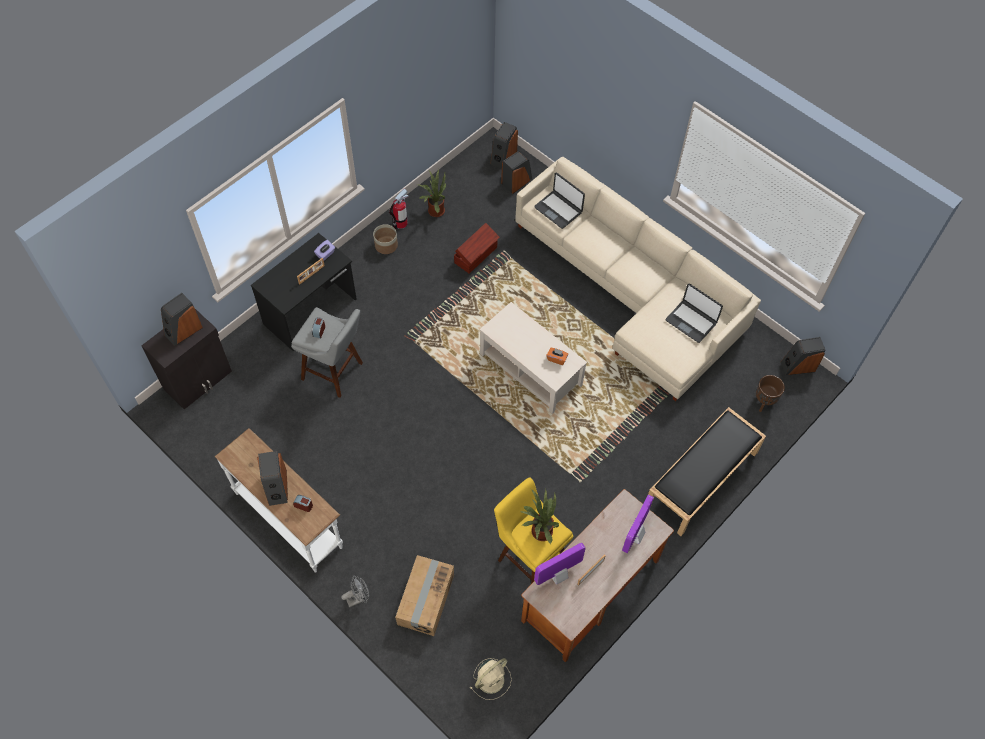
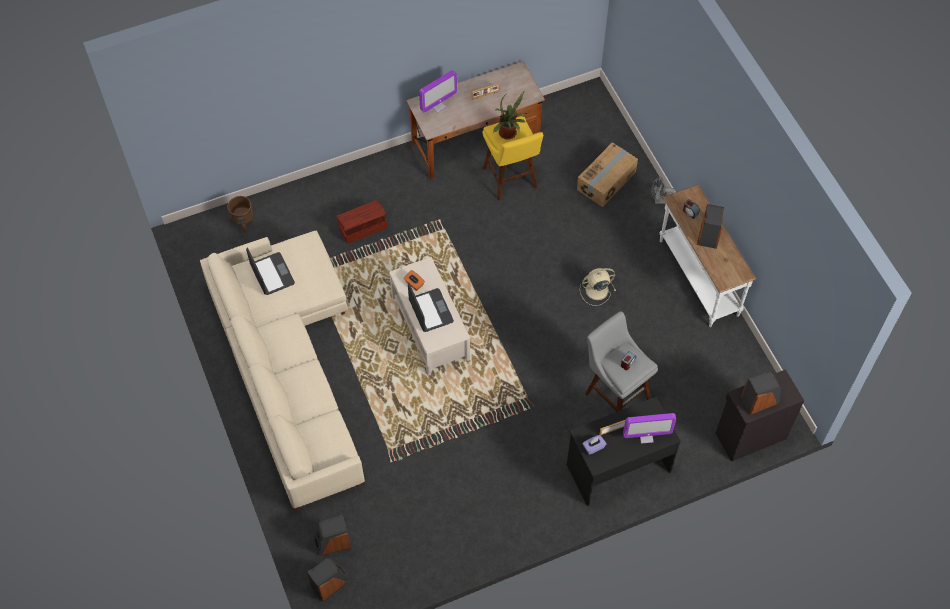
camera: 155 degrees left, 0 degrees up
planter [373,224,398,254] -> none
fire extinguisher [389,189,409,229] -> none
potted plant [417,169,446,217] -> none
brown storage box [454,223,500,274] -> brown storage box moved to [336,200,387,244]
beige fan [470,658,512,700] -> beige fan moved to [580,268,616,306]
laptop [534,172,585,229] -> laptop moved to [408,283,454,332]
monitor [534,543,586,585] -> monitor moved to [623,413,676,444]
black bench [648,407,766,536] -> none
speaker [781,337,826,375] -> none

